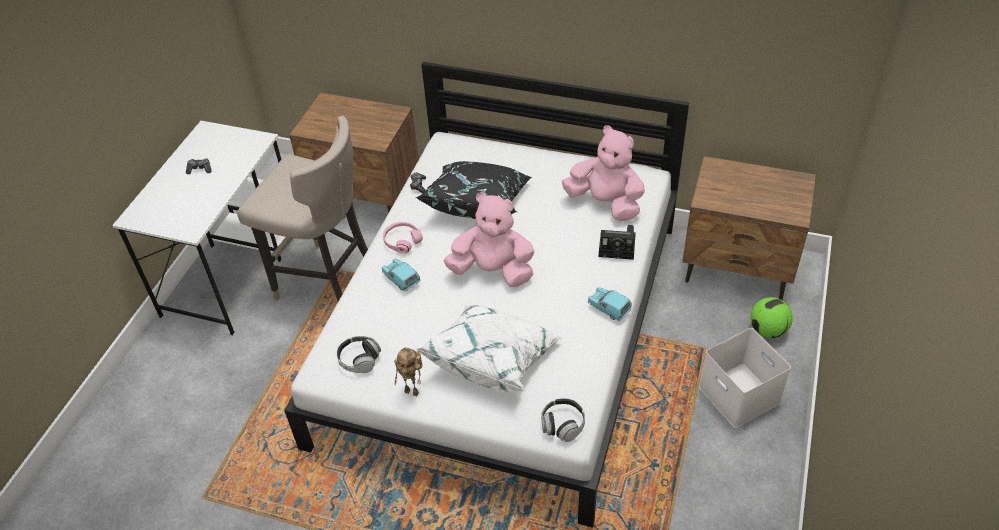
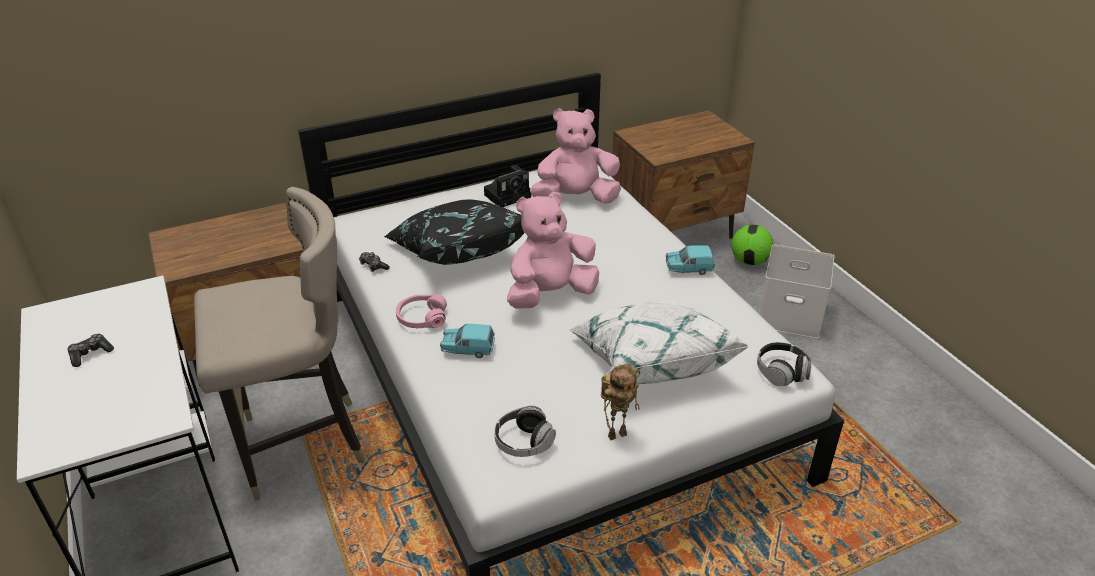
camera: 45 degrees left, 10 degrees down
camera [599,225,636,260] -> camera moved to [484,165,531,207]

